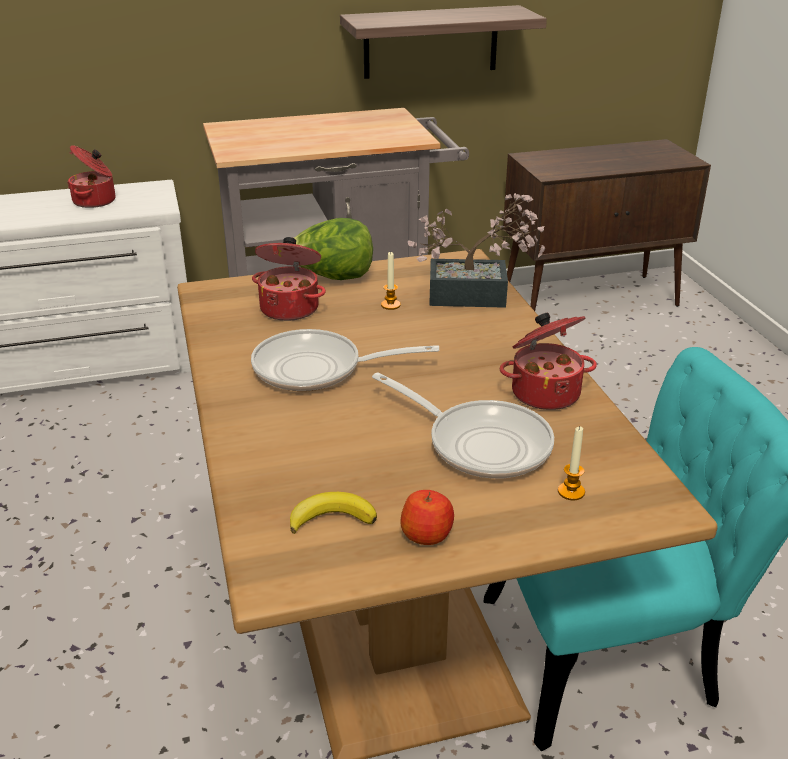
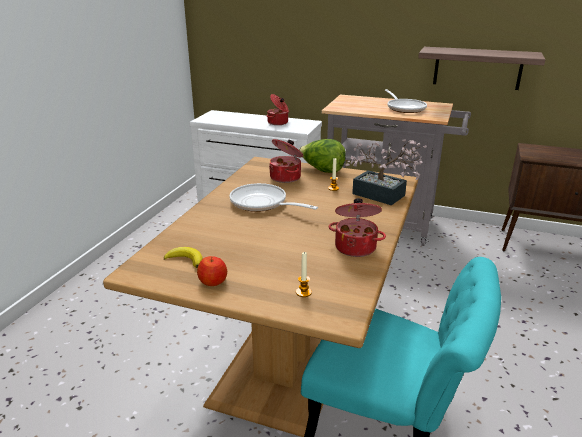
camera: 35 degrees right, 5 degrees down
frying pan [372,372,554,479] -> frying pan moved to [385,89,427,113]

